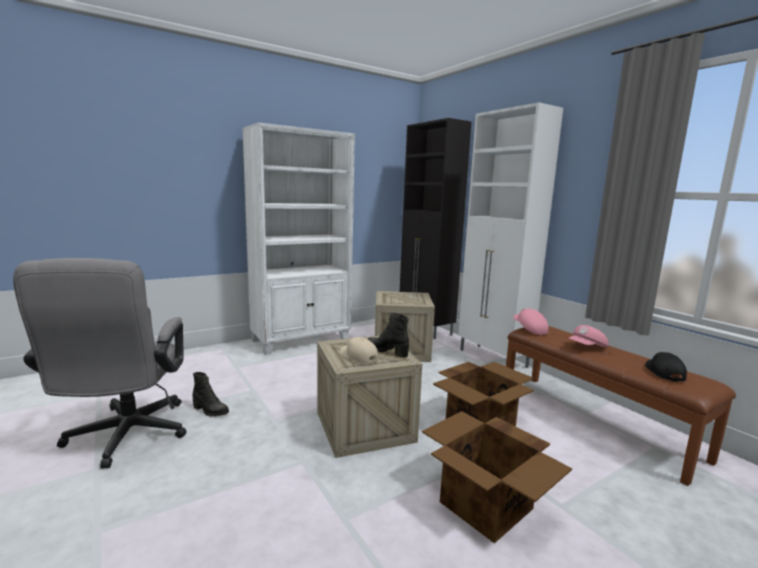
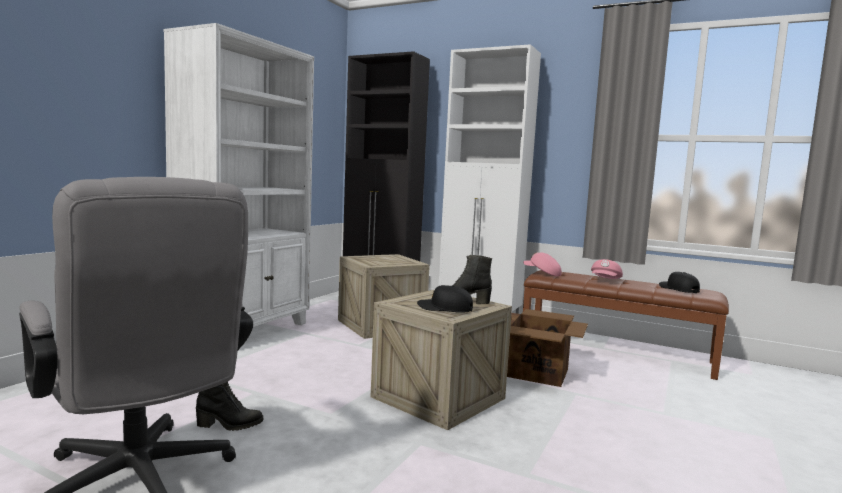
camera: 30 degrees left, 5 degrees down
beige cap [340,337,378,364] -> black cap [417,285,473,313]
cardboard box [422,411,572,544] -> none

